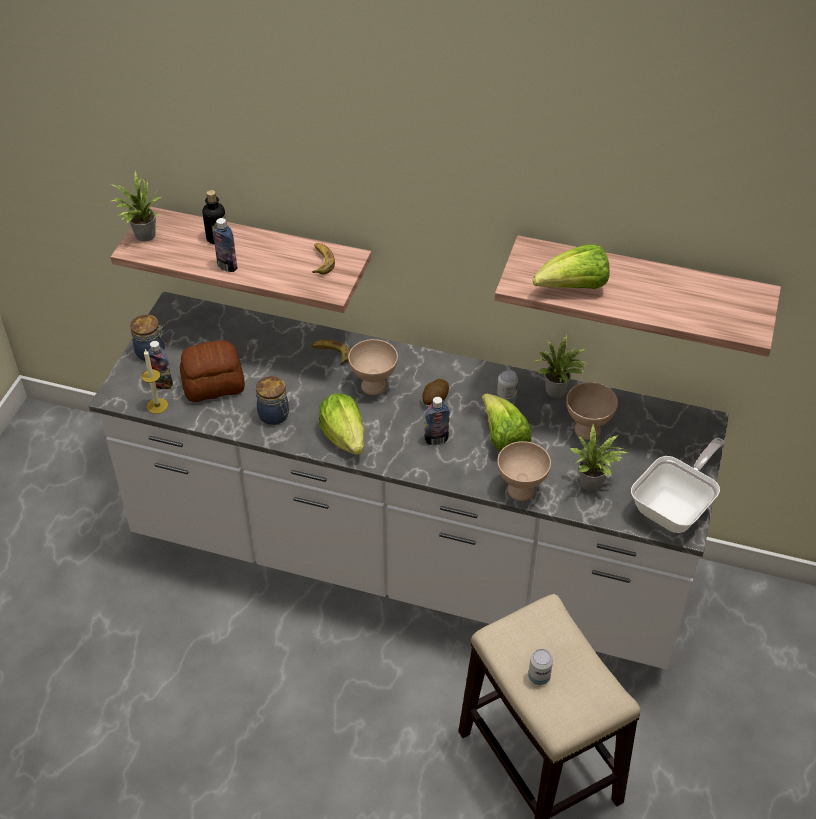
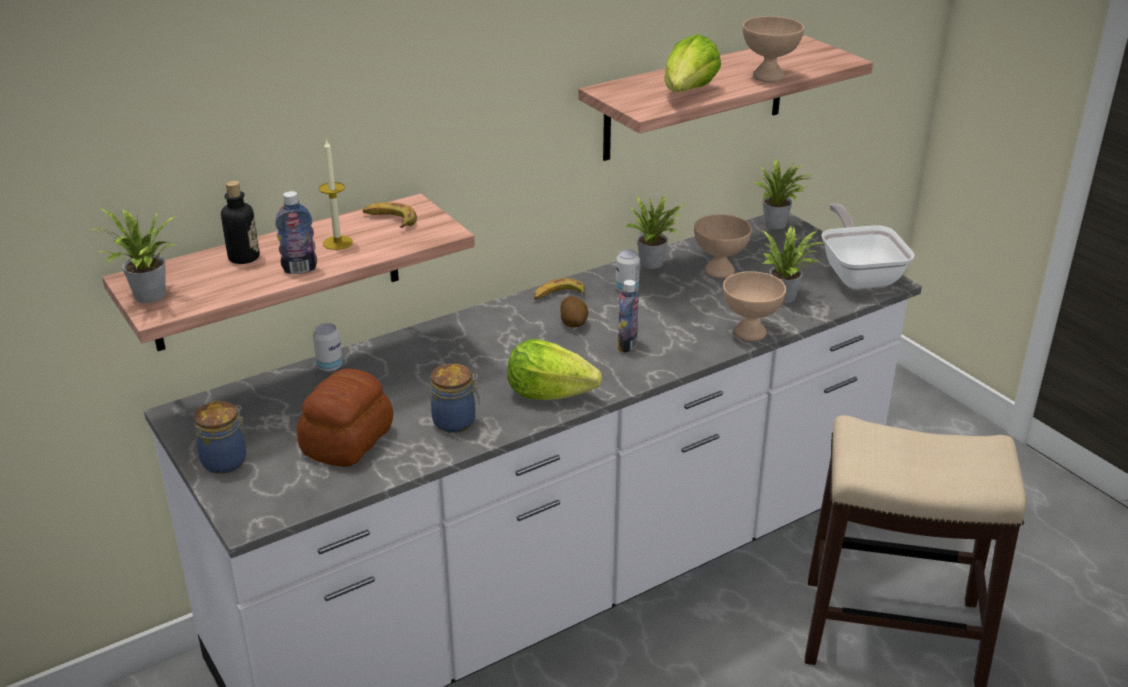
camera: 50 degrees left, 15 degrees down
candle [142,349,168,414] -> candle moved to [319,139,353,250]
bottle [148,341,173,389] -> none
banana [312,340,350,365] -> banana moved to [534,278,585,300]
beige bowl [348,339,398,395] -> beige bowl moved to [743,16,804,82]
lettuce [482,393,532,451] -> none
can [528,649,553,685] -> can moved to [313,323,343,372]
none -> potted plant [754,158,812,229]

